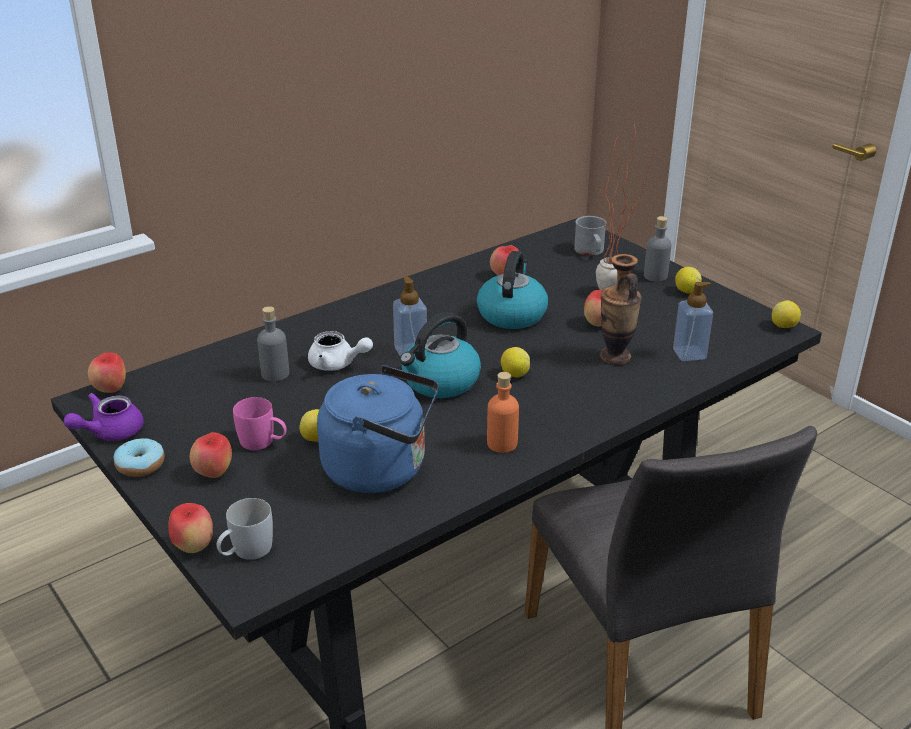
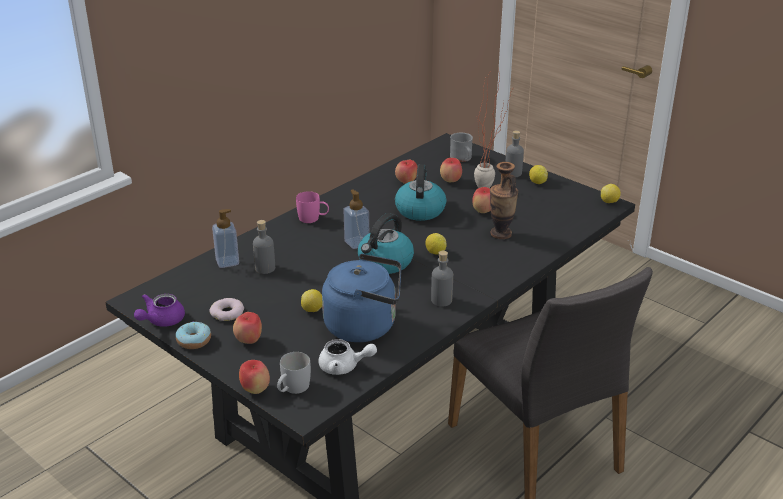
camera: 10 degrees left, 0 degrees up
apple [88,352,126,393] -> apple moved to [440,158,462,182]
pink mug [233,397,287,450] -> pink mug moved to [296,191,329,223]
white teapot [308,331,373,371] -> white teapot moved to [318,339,377,375]
orange bottle [487,372,519,453] -> grey bottle [431,251,453,307]
soap dispenser [673,282,713,361] -> soap dispenser moved to [212,209,239,268]
none -> donut [209,298,244,321]

